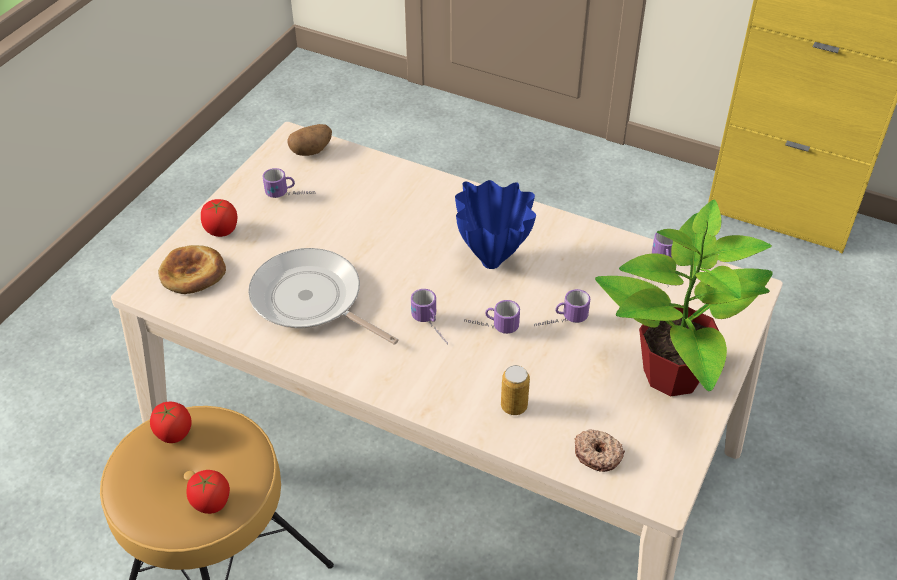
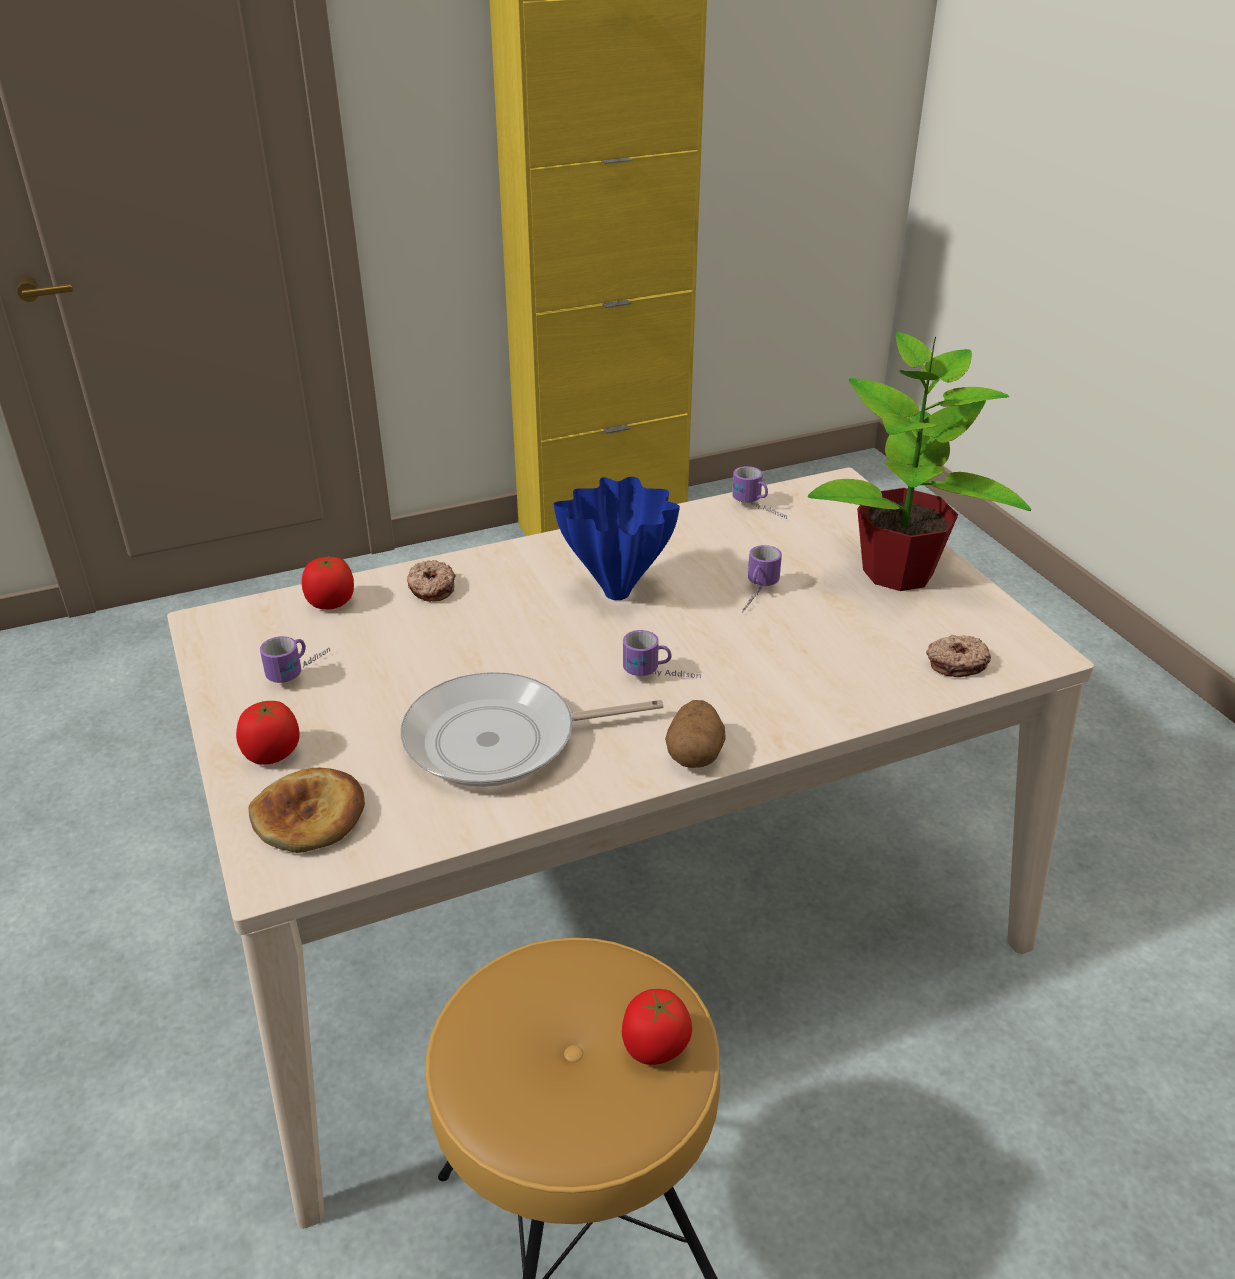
camera: 50 degrees left, 10 degrees down
tomato [150,402,192,443] -> tomato moved to [302,556,354,610]
potato [287,124,332,156] -> potato moved to [665,700,725,768]
mug [464,300,520,334] -> none
can [501,365,530,415] -> none
none -> donut [407,560,456,602]

